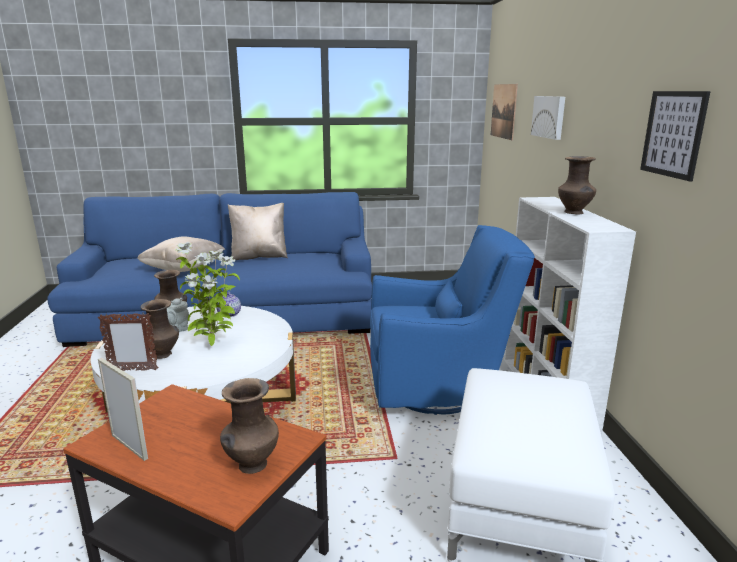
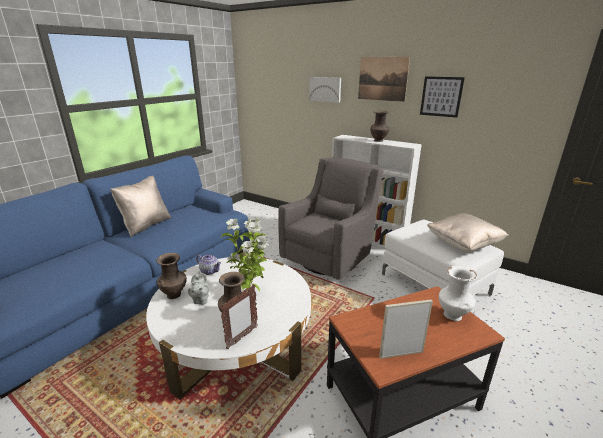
camera: 50 degrees left, 5 degrees up
beige pillow [138,237,225,272] -> beige pillow moved to [427,213,509,251]
brown vase [220,378,279,474] -> white vase [439,265,477,321]
blue armchair [370,225,535,415] -> grey armchair [278,158,383,280]
picture [491,84,518,140] -> picture moved to [358,57,410,102]

